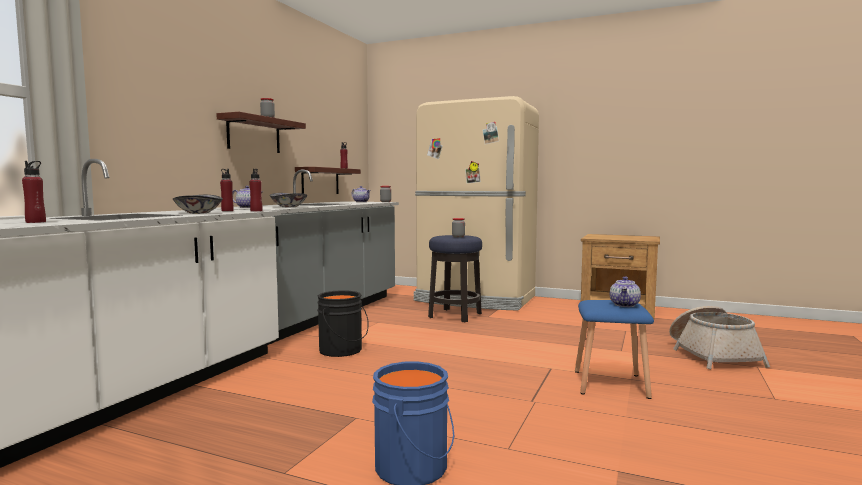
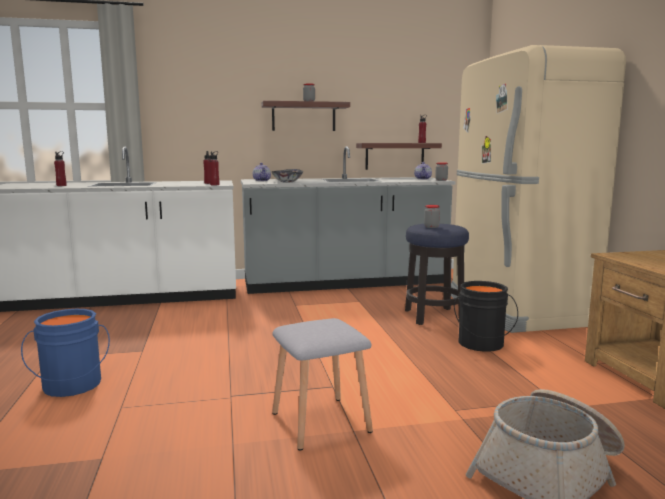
camera: 55 degrees right, 5 degrees up
bowl [173,195,223,214] -> none
black bucket [317,290,368,357] -> black bucket moved to [454,281,518,352]
blue stool [575,300,654,399] -> grey stool [272,318,373,451]
teapot [610,277,641,307] -> none

